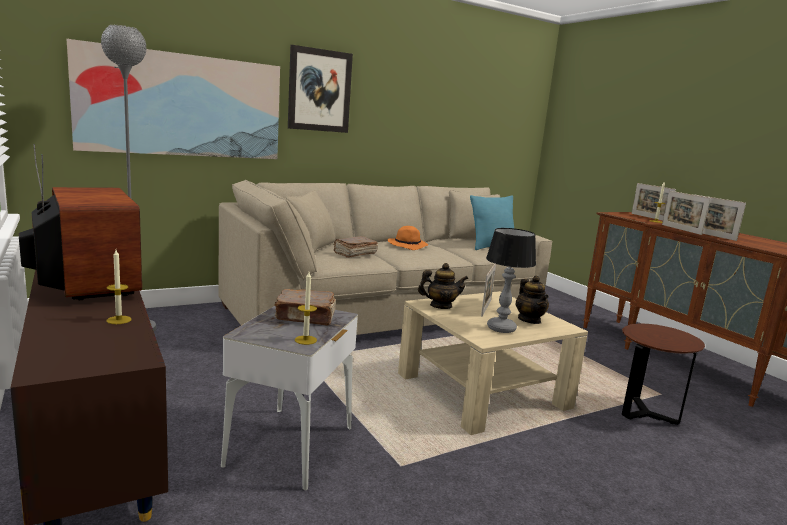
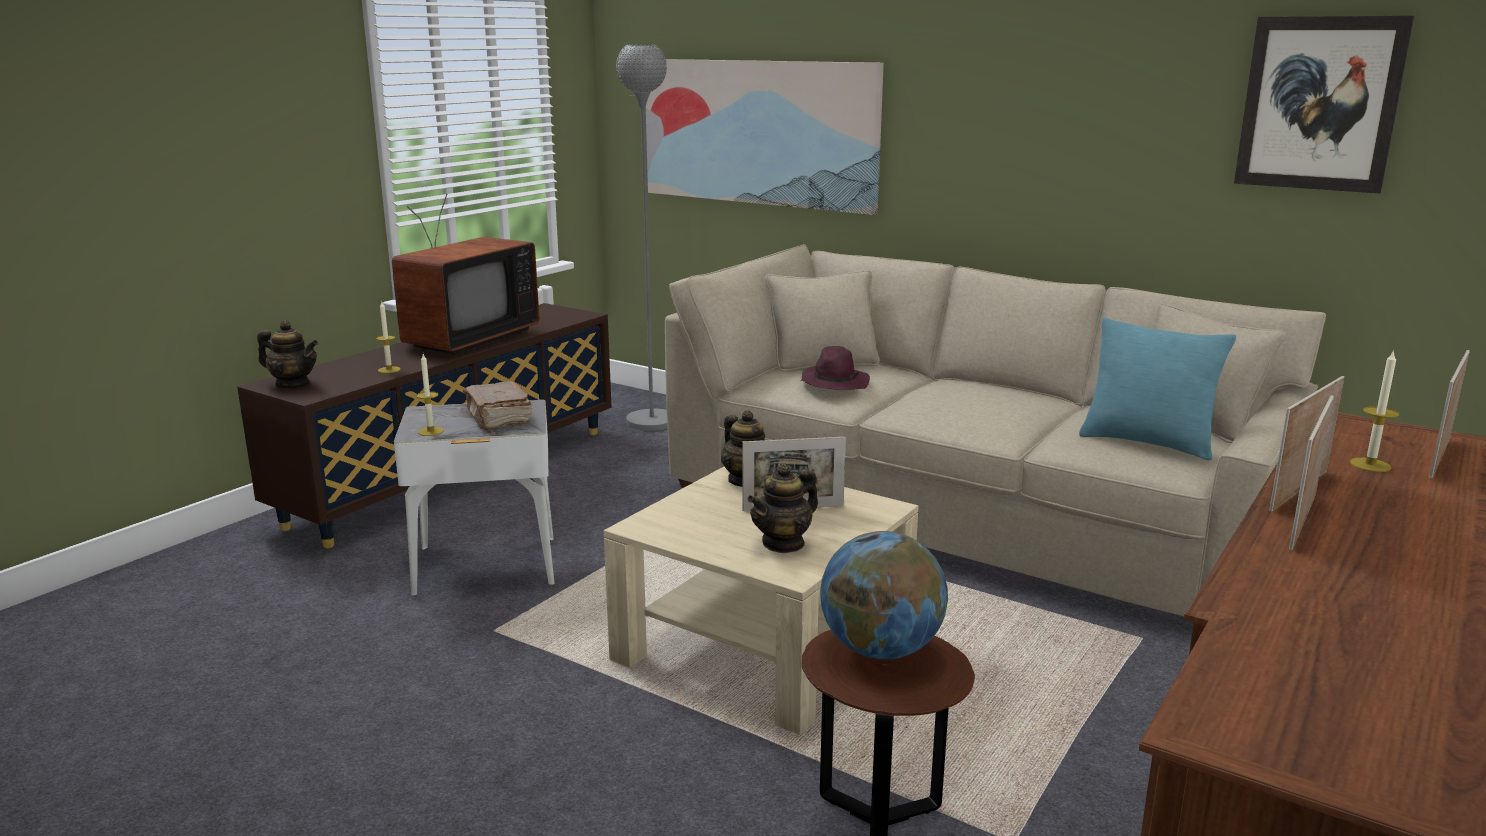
camera: 65 degrees right, 5 degrees up
picture [288,45,353,133] -> picture moved to [1234,16,1415,194]
brown book [334,236,378,258] -> purple hat [801,346,870,390]
orange hat [388,226,428,250] -> none
table lamp [486,228,536,333] -> none
none -> teapot [257,321,318,388]
none -> globe [820,531,948,660]

